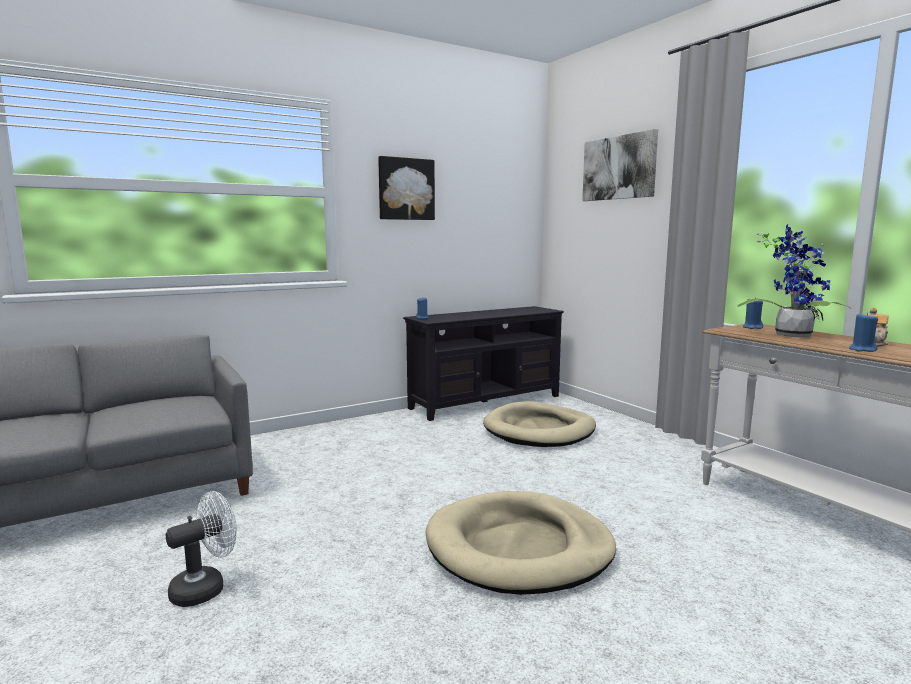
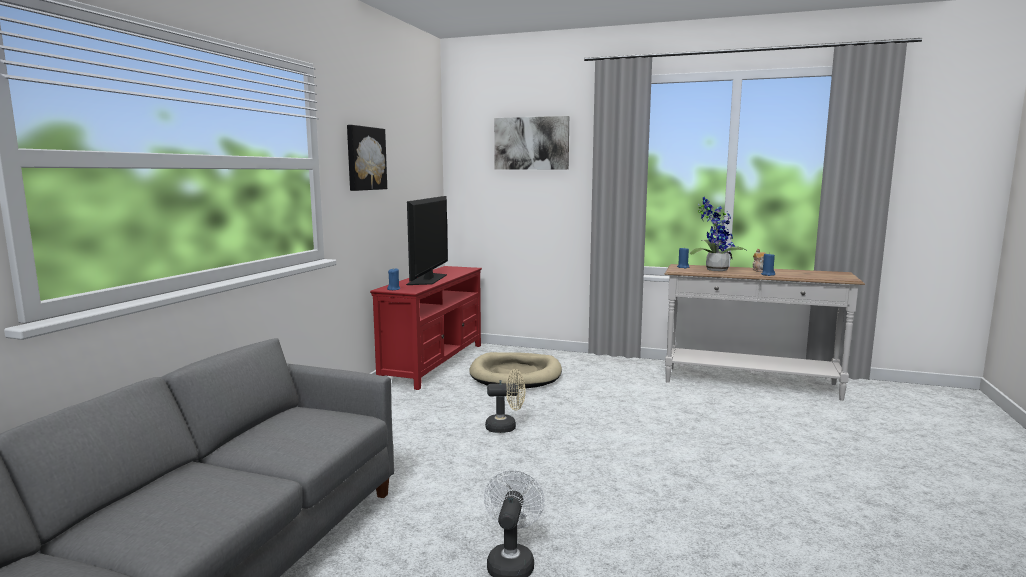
camera: 40 degrees left, 0 degrees up
black tv stand [403,306,564,421] -> red tv stand [370,266,482,390]
beige dog bed [425,491,616,595] -> none
none -> television [406,196,448,285]
none -> beige fan [485,369,525,433]

